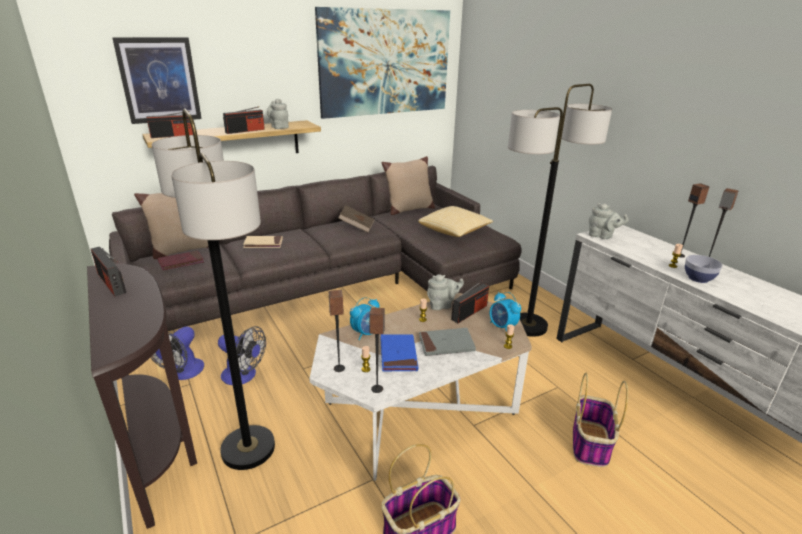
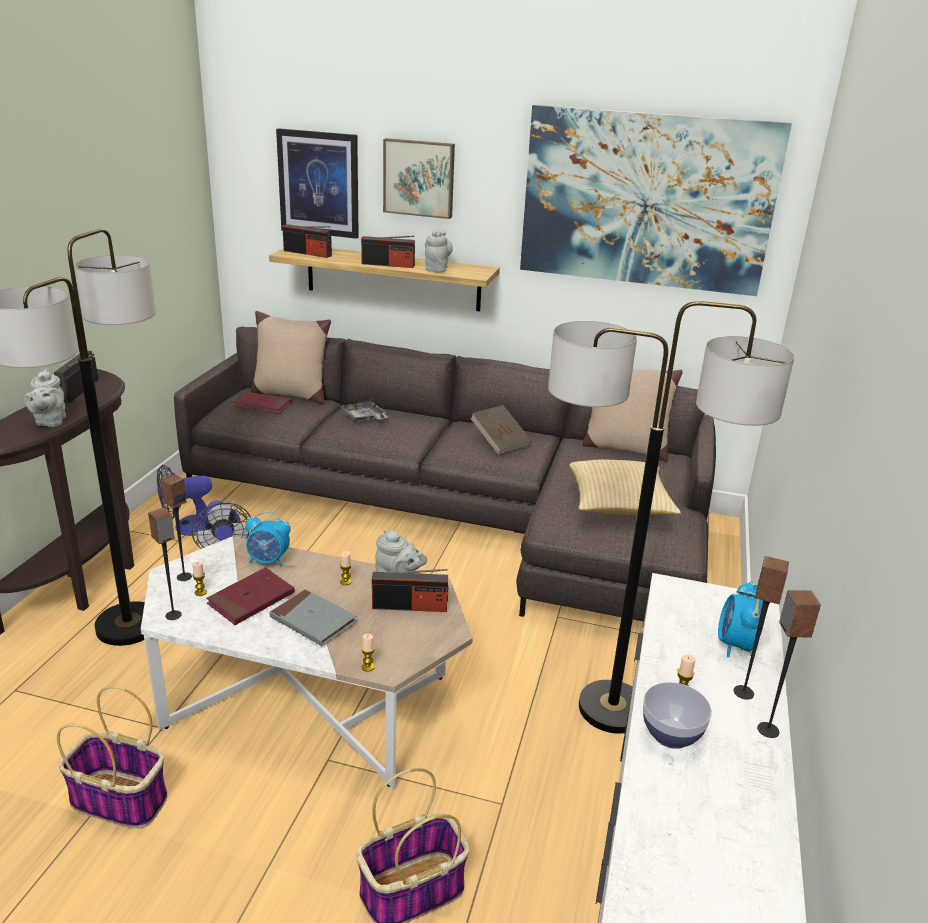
camera: 45 degrees right, 0 degrees up
beige book [243,236,283,248] -> grey tray [340,398,388,423]
blue book [380,334,418,371] -> red book [206,568,294,625]
alarm clock [490,292,521,332] -> alarm clock moved to [718,581,764,657]
grey teapot [589,203,628,239] -> grey teapot moved to [24,369,66,427]
none -> picture [383,138,455,219]

